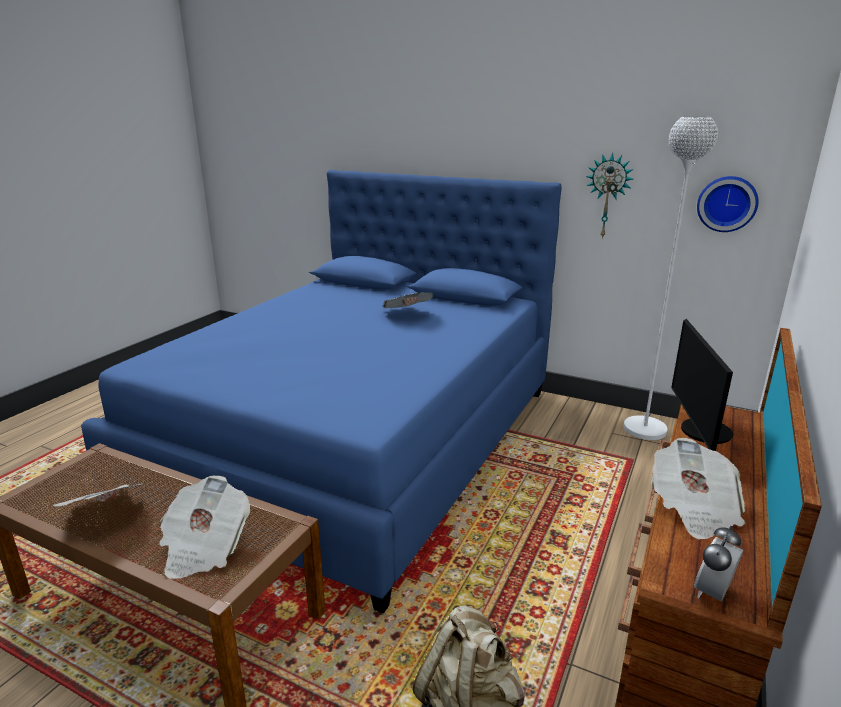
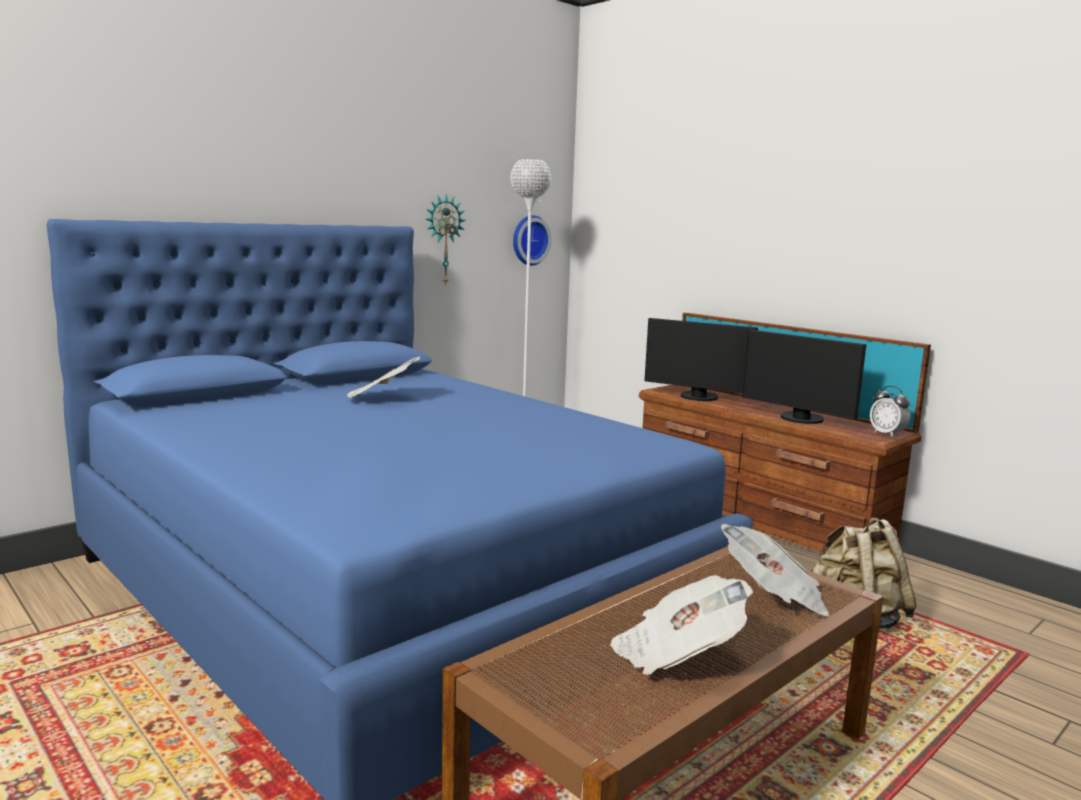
camera: 70 degrees left, 10 degrees down
newspaper [651,438,745,540] -> monitor [742,329,866,424]

